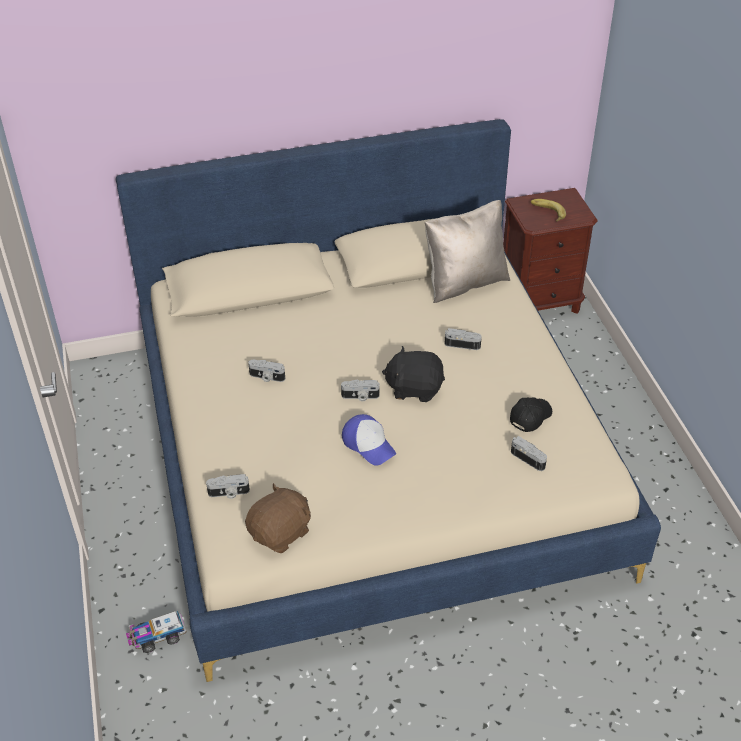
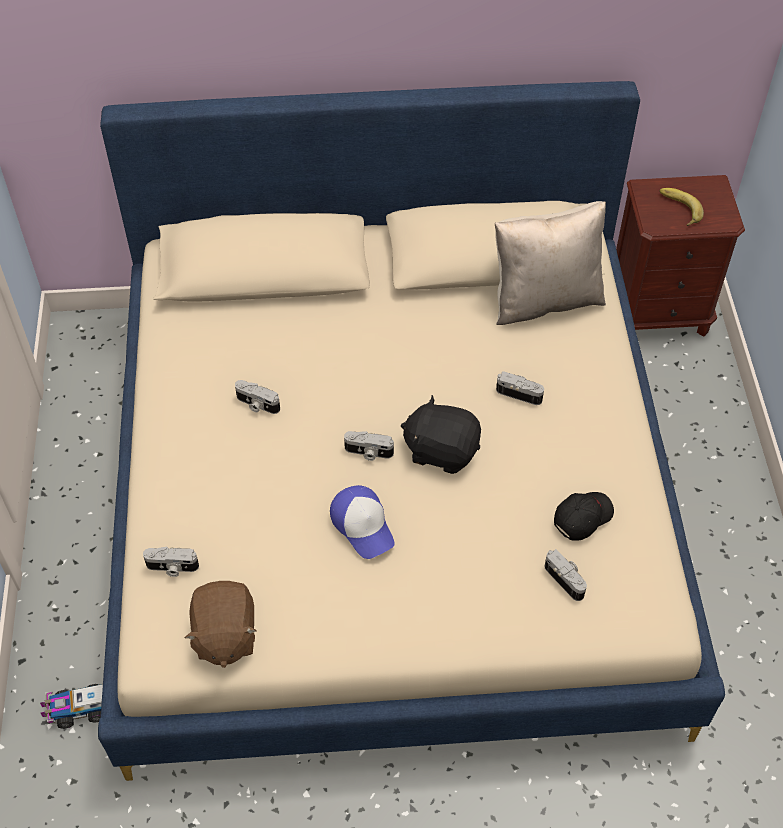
camera: 10 degrees right, 10 degrees up
brown plush toy [245,483,311,553] -> brown plush toy turned 120 degrees clockwise [185,581,257,668]

